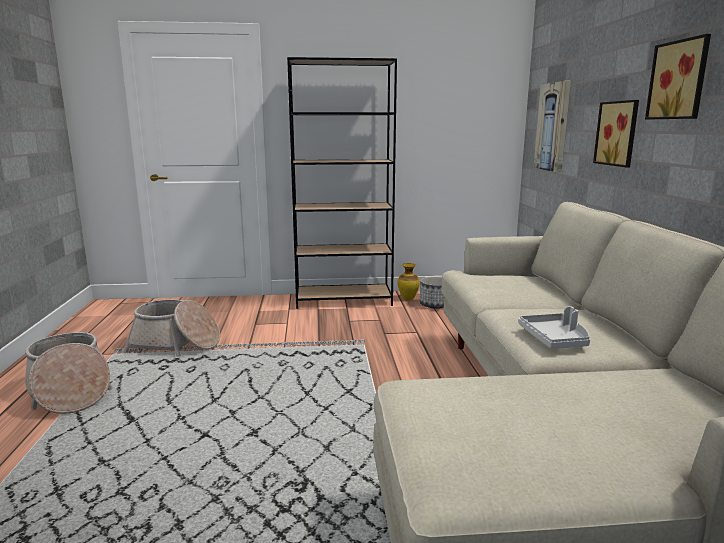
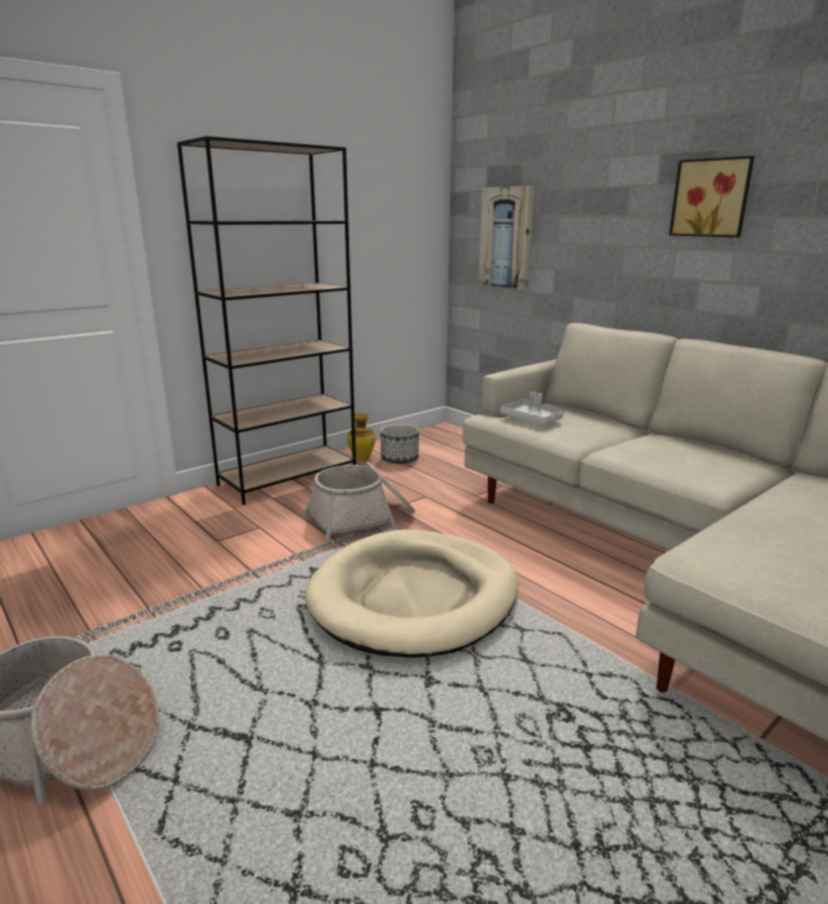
camera: 35 degrees left, 5 degrees up
basket [124,299,220,357] -> basket moved to [304,462,415,543]
grey tray [519,306,590,349] -> grey tray moved to [500,392,563,425]
picture [593,100,639,167] -> none
none -> beige dog bed [305,530,518,658]

